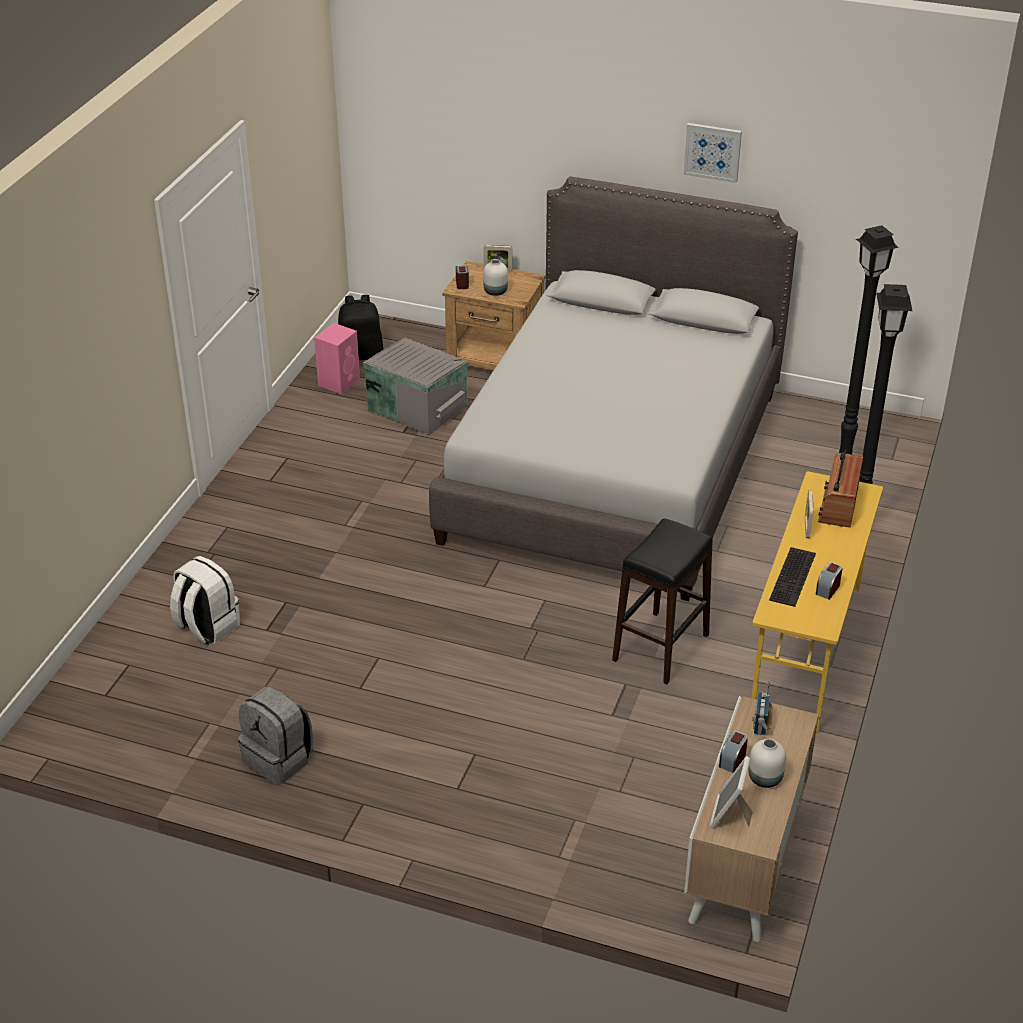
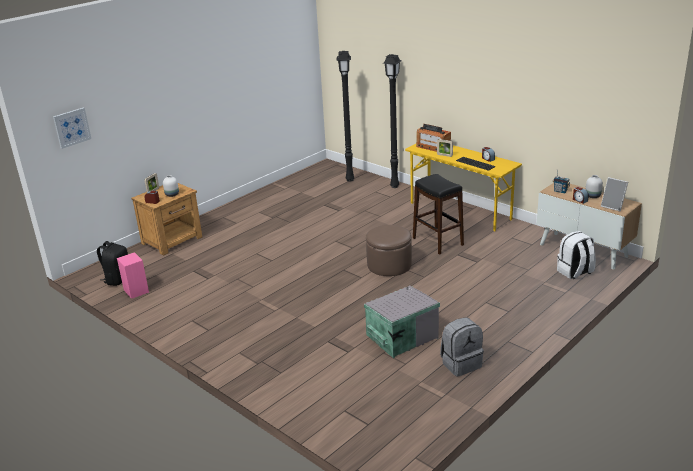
camera: 65 degrees left, 10 degrees down
white backpack [170,556,240,645] -> white backpack moved to [557,231,596,279]
grey storage box [363,338,468,436] -> grey storage box moved to [364,286,440,358]
grey bed [429,177,798,601] -> none
picture [683,123,742,183] -> picture moved to [53,107,91,149]
none -> brown ottoman [366,225,412,276]

